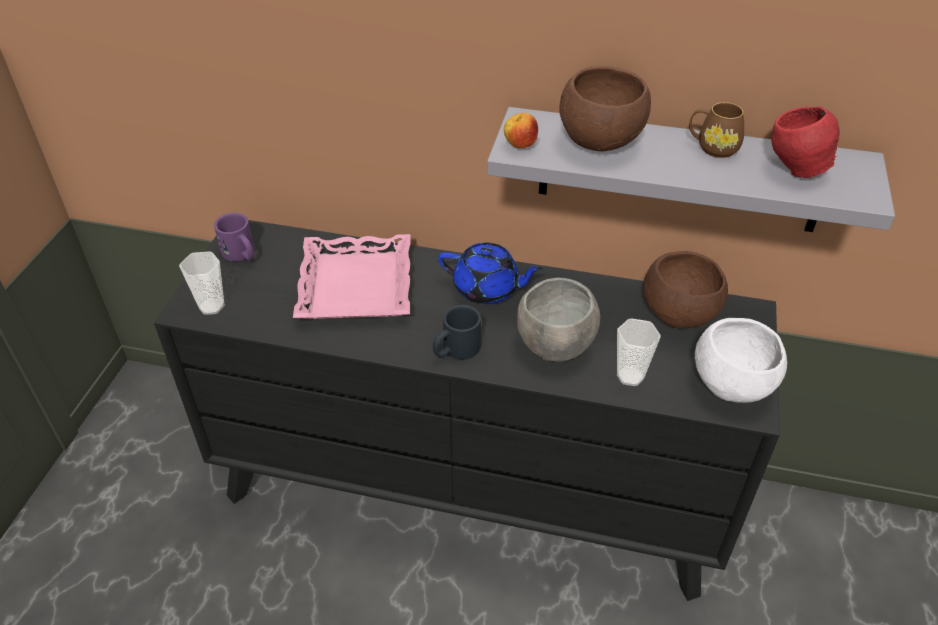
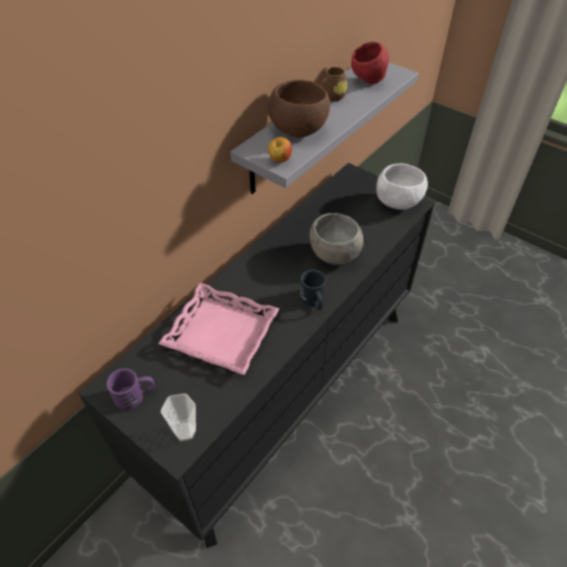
camera: 65 degrees left, 5 degrees up
blue teapot [438,243,543,304] -> none
cup [617,318,661,386] -> none
brown bowl [643,251,728,328] -> none

